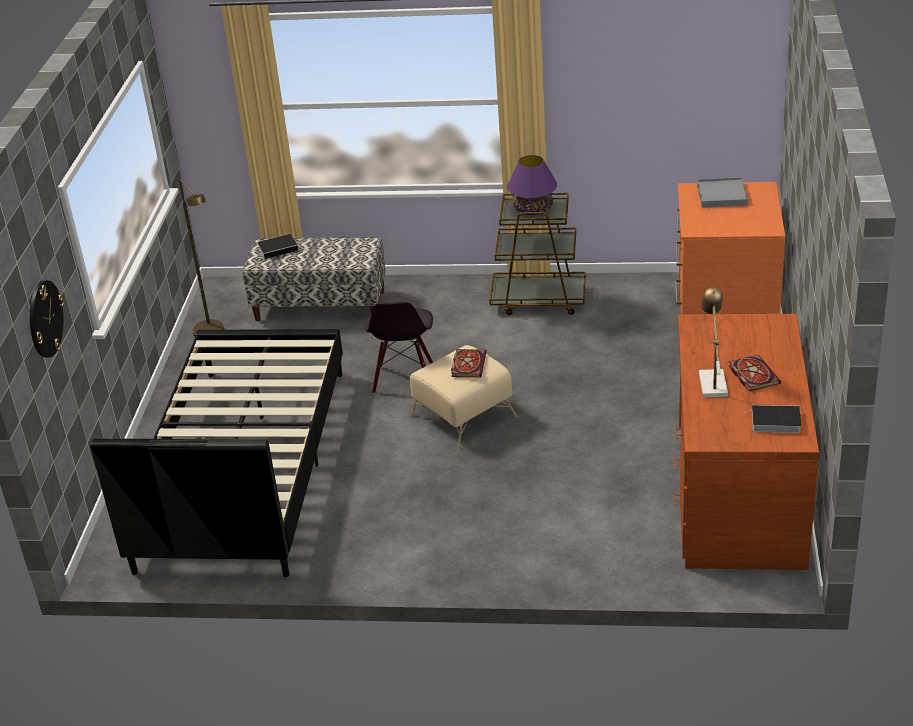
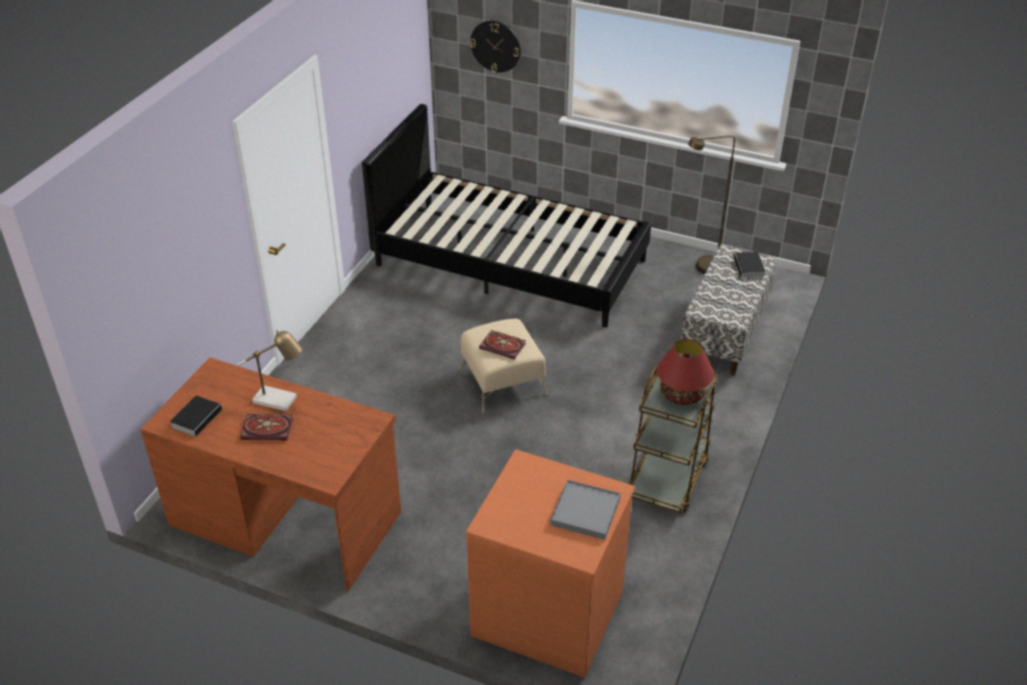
camera: 105 degrees right, 5 degrees up
black chair [366,302,433,394] -> none
purple table lamp [507,155,557,215] -> red table lamp [657,339,714,405]

